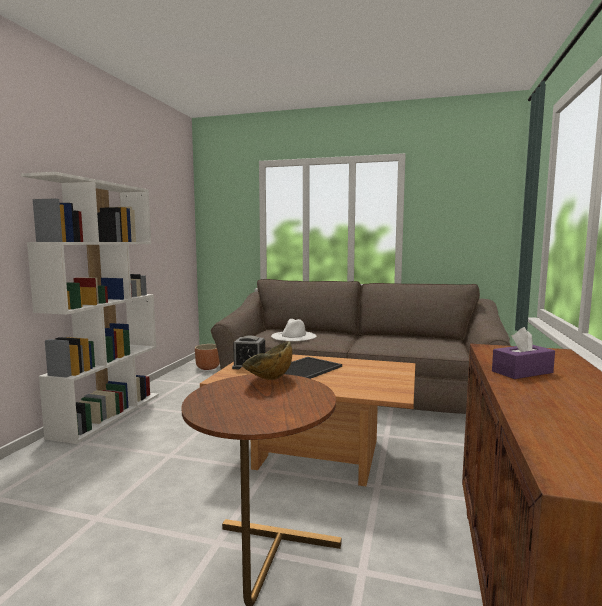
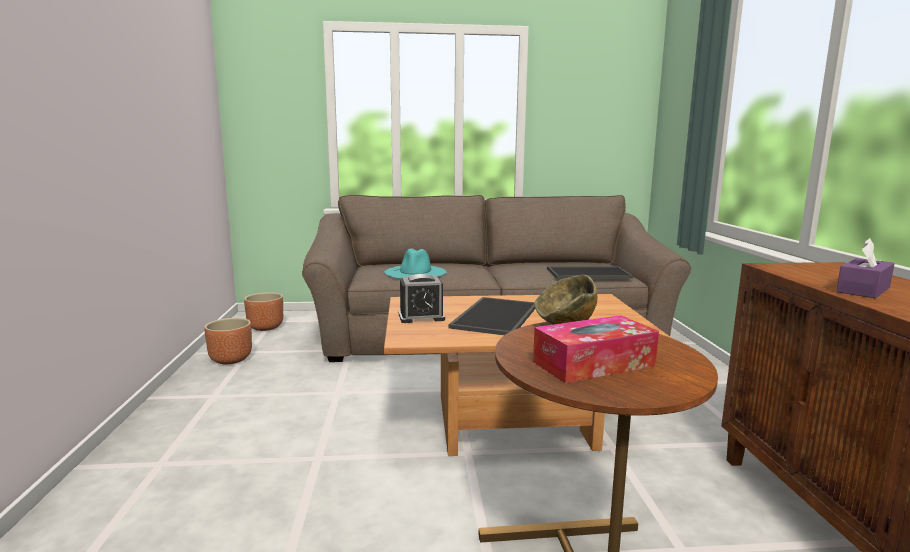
camera: 20 degrees left, 5 degrees up
white bookcase [21,172,159,444] -> none
white hat [271,319,316,341] -> turquoise hat [385,249,446,279]
none -> brown planter [204,318,252,364]
none -> tissue box [533,315,659,383]
none -> tray [547,266,633,279]

